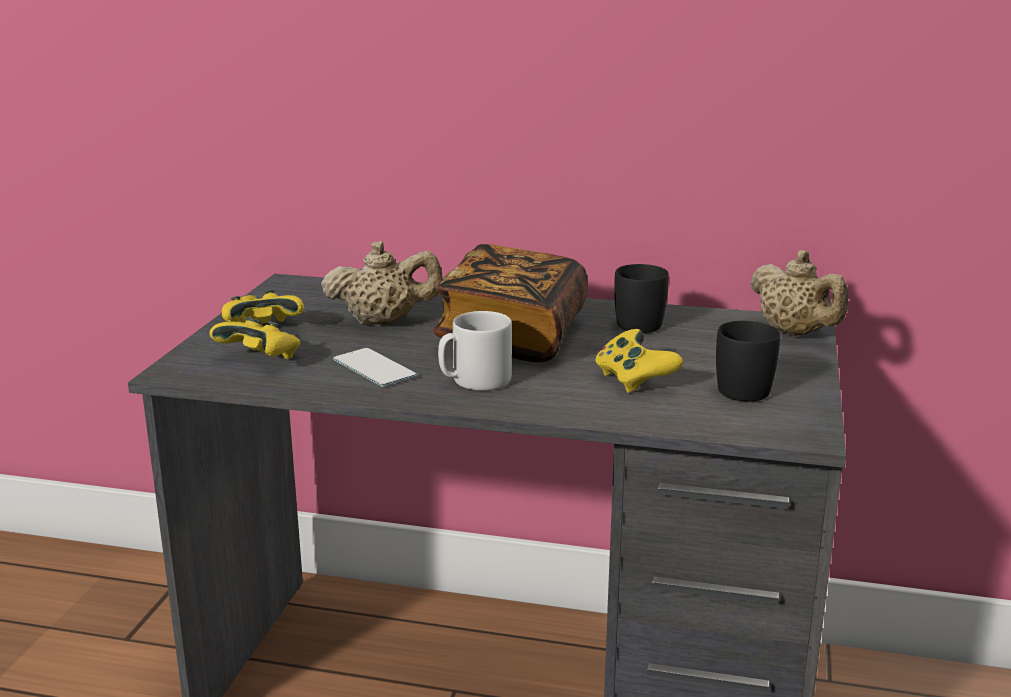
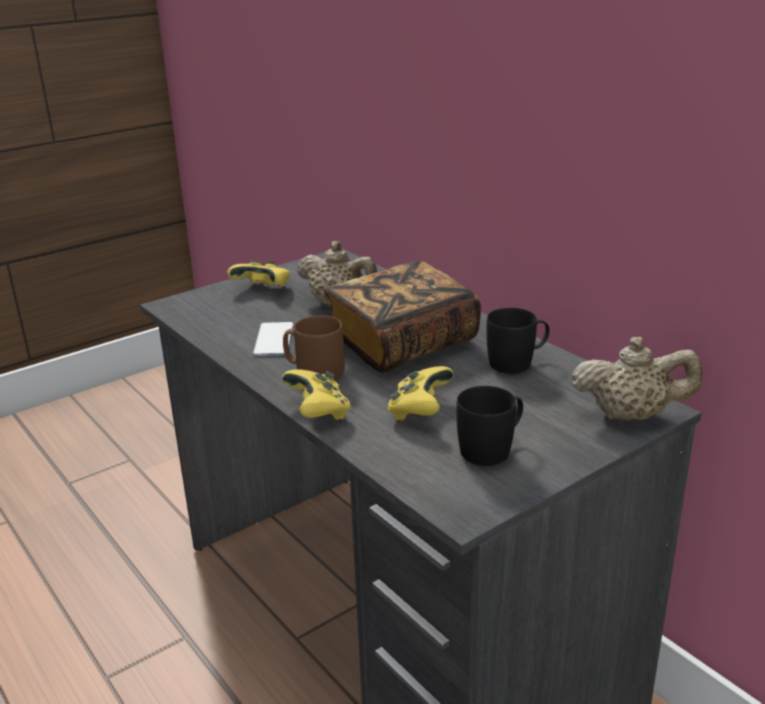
camera: 40 degrees right, 5 degrees up
yellow game controller [209,318,301,359] -> yellow game controller moved to [282,369,351,420]
grey mug [438,311,512,391] -> brown mug [283,315,345,380]
beige teapot [750,250,848,336] -> beige teapot turned 90 degrees counterclockwise [572,337,703,421]

